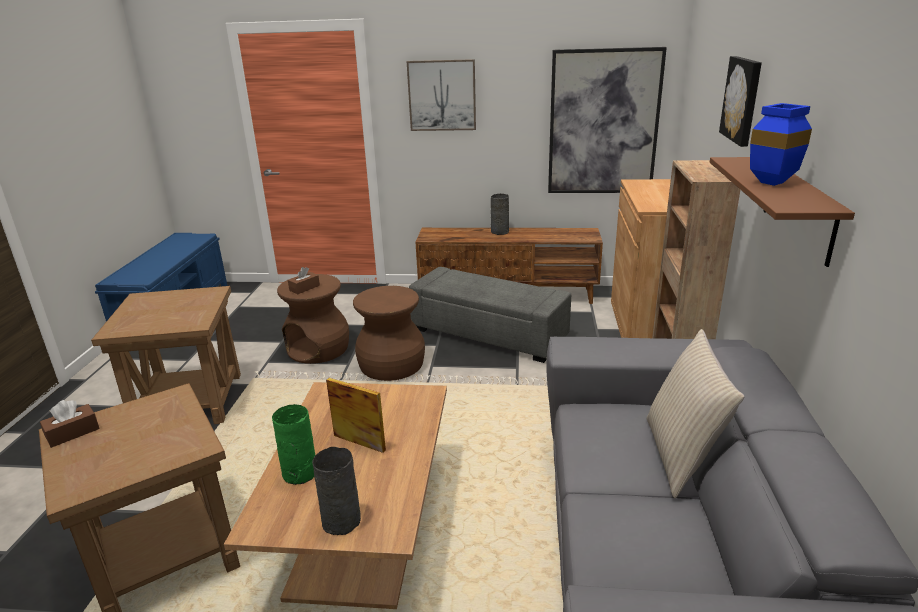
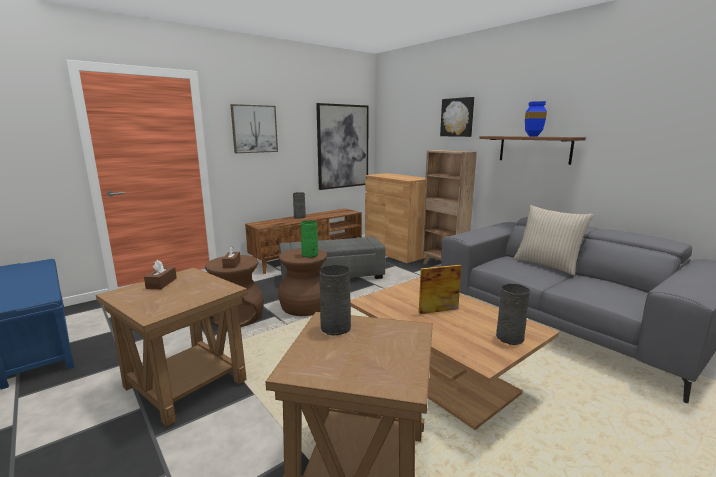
camera: 45 degrees left, 10 degrees down
brown tissue box [40,400,100,448] -> brown tissue box moved to [144,259,177,289]
green vase [272,404,315,485] -> green vase moved to [301,221,318,258]
none -> grey vase [319,265,351,336]

